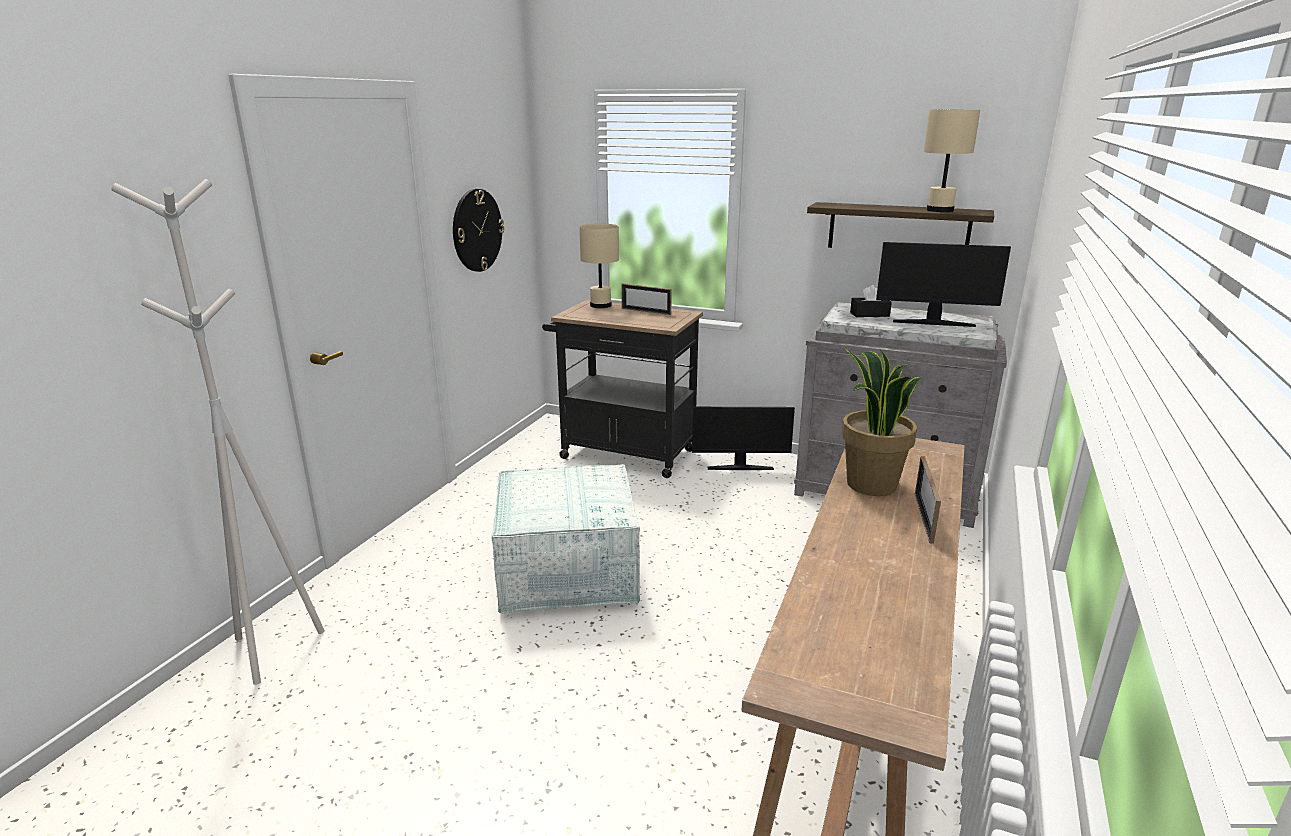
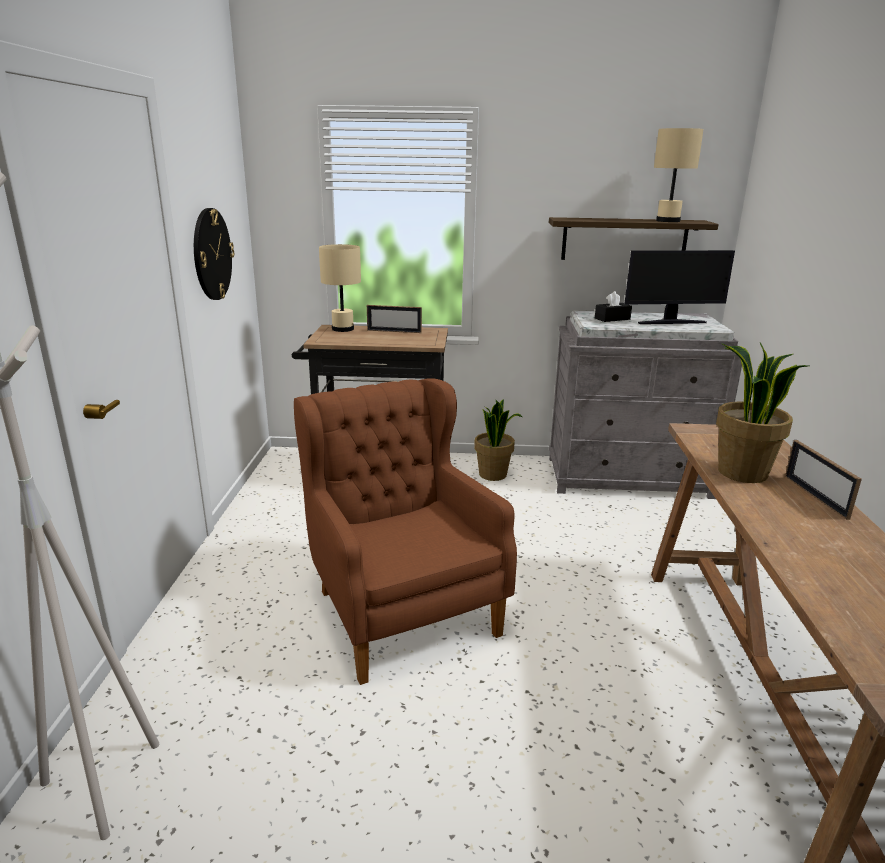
camera: 20 degrees left, 0 degrees up
white ottoman [491,464,640,614] -> brown armchair [294,378,517,685]
monitor [692,407,795,470] -> potted plant [474,399,522,481]

